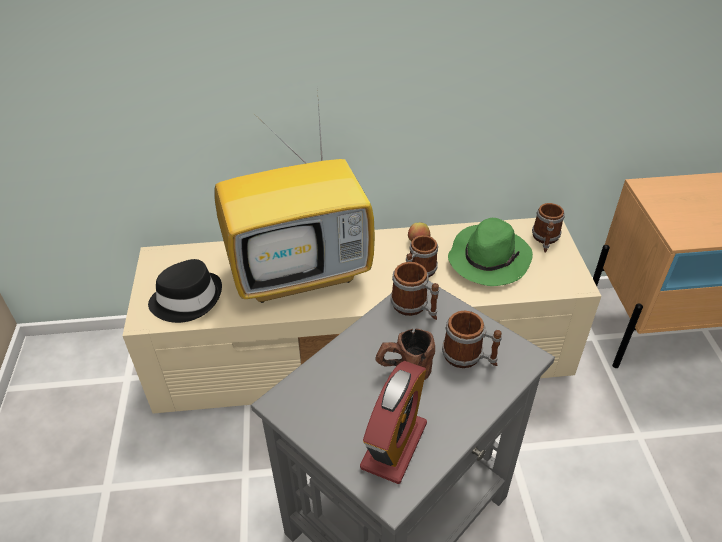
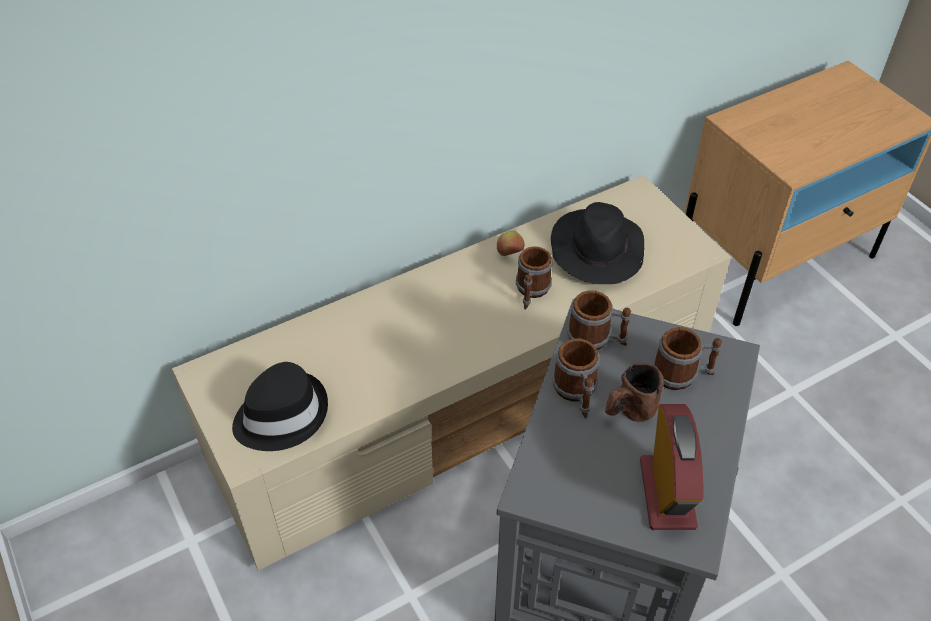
camera: 25 degrees left, 5 degrees up
television [215,87,375,303] -> none
green hat [448,218,533,286] -> black hat [551,202,644,284]
mug [532,203,565,253] -> mug moved to [552,338,600,418]

